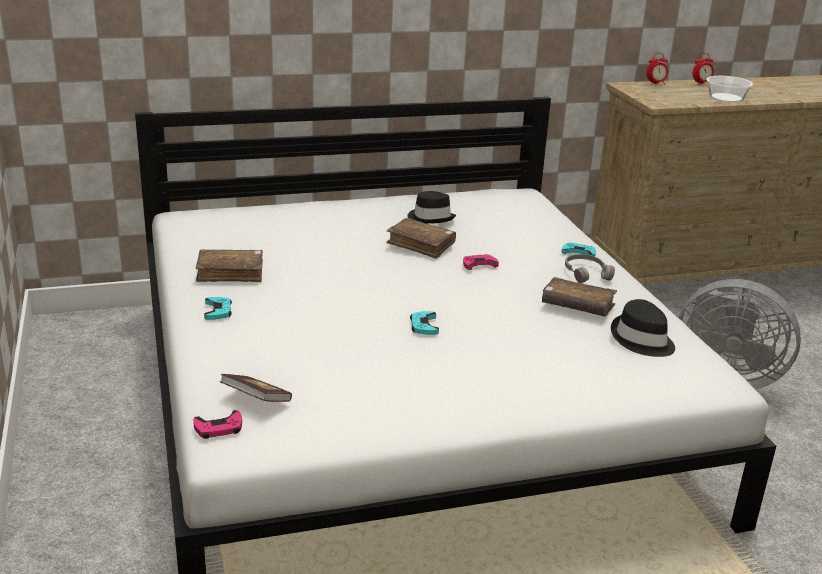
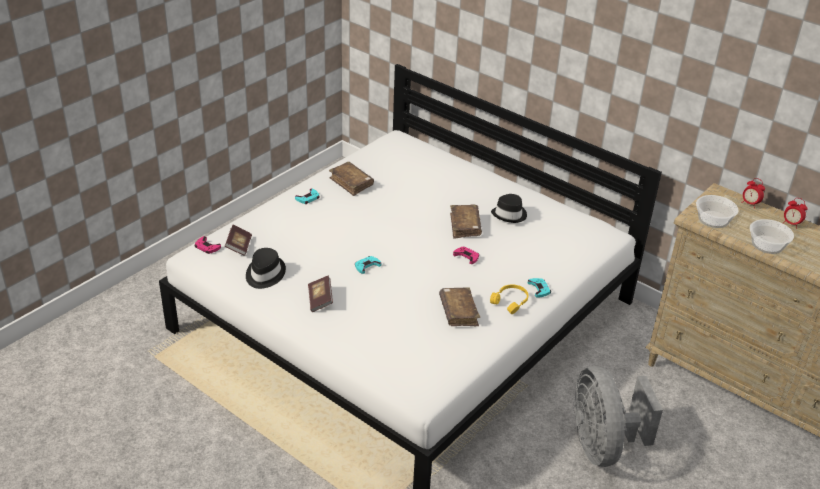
camera: 55 degrees right, 10 degrees up
grey headphones [565,254,615,283] -> yellow headphones [490,284,528,314]
black hat [611,299,675,357] -> black hat moved to [246,248,286,289]
none -> book [308,275,333,312]
none -> bowl [696,195,738,228]

